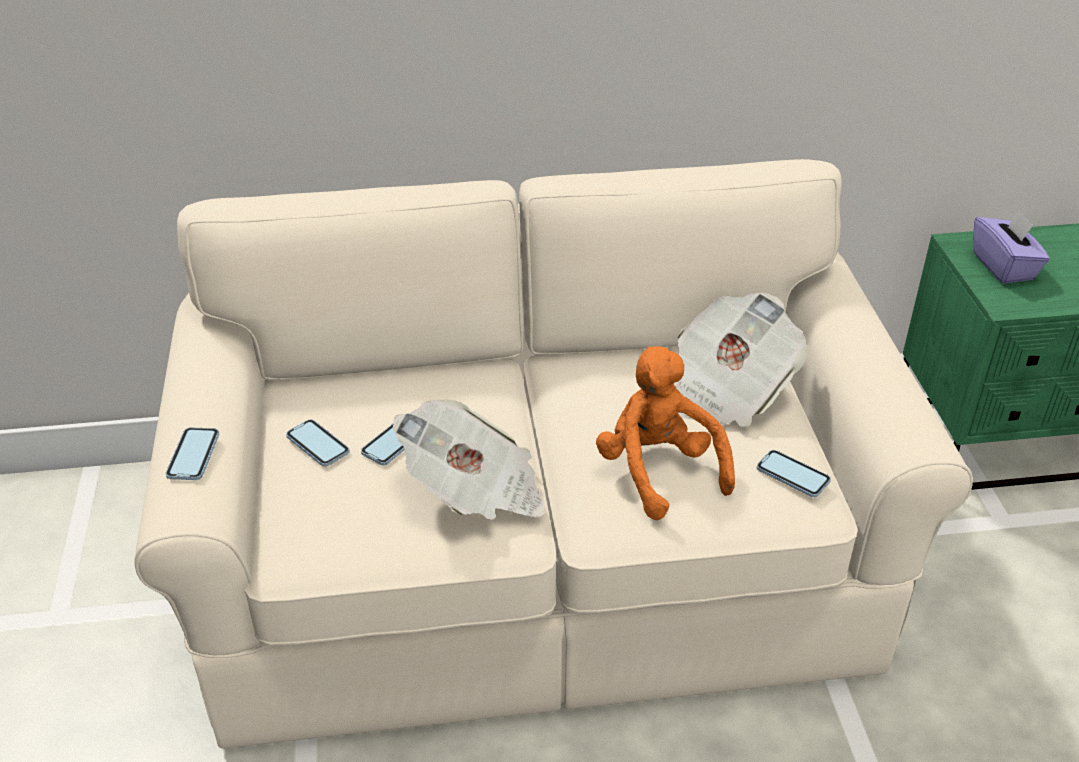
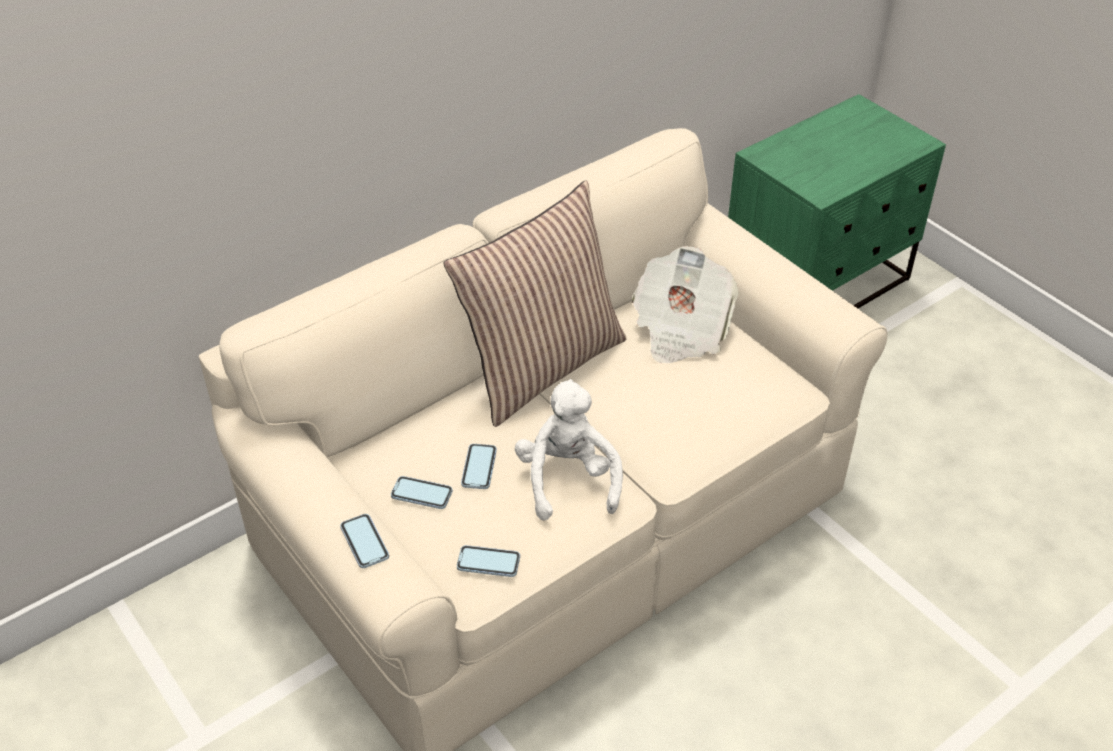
camera: 30 degrees left, 5 degrees up
newspaper [393,400,545,520] -> white plush toy [515,379,623,521]
orange plush toy [596,346,735,520] -> none
phone [757,450,831,497] -> phone moved to [457,545,520,577]
purple tissue box [973,209,1050,284] -> none
none -> pillow [443,181,627,427]

